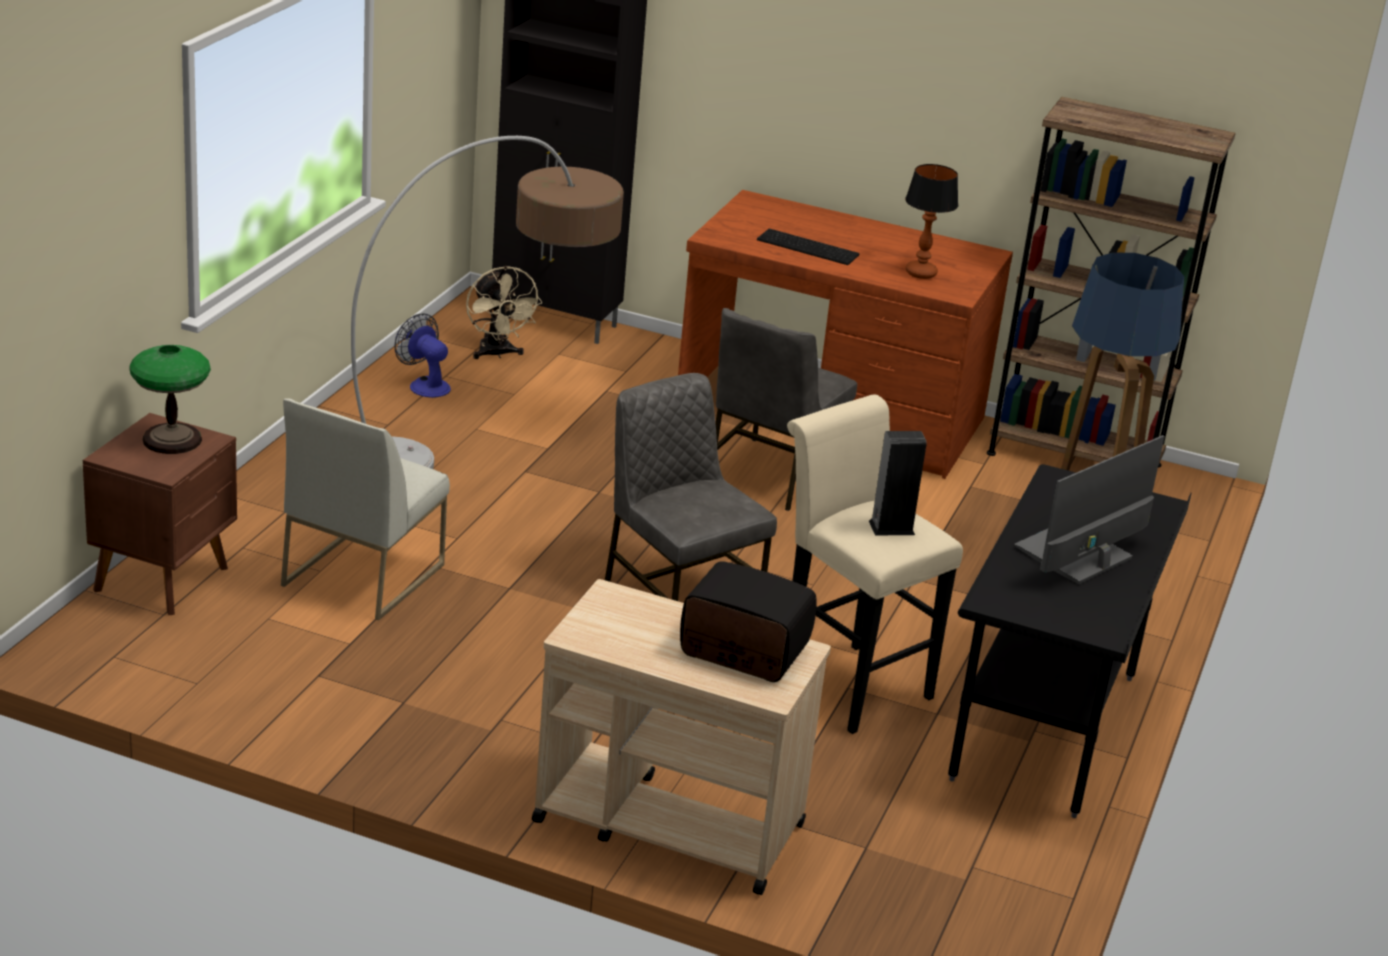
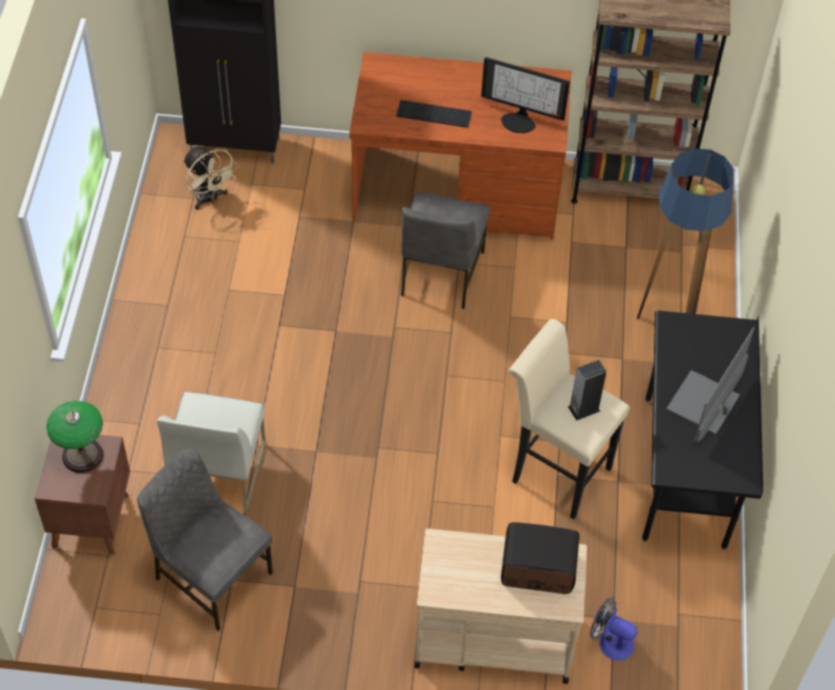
camera: 15 degrees left, 25 degrees up
floor lamp [351,136,624,469] -> none
fan [394,313,451,398] -> fan moved to [590,597,638,660]
grey chair [605,373,777,601] -> grey chair moved to [137,449,273,631]
table lamp [905,164,958,279] -> monitor [481,57,570,133]

